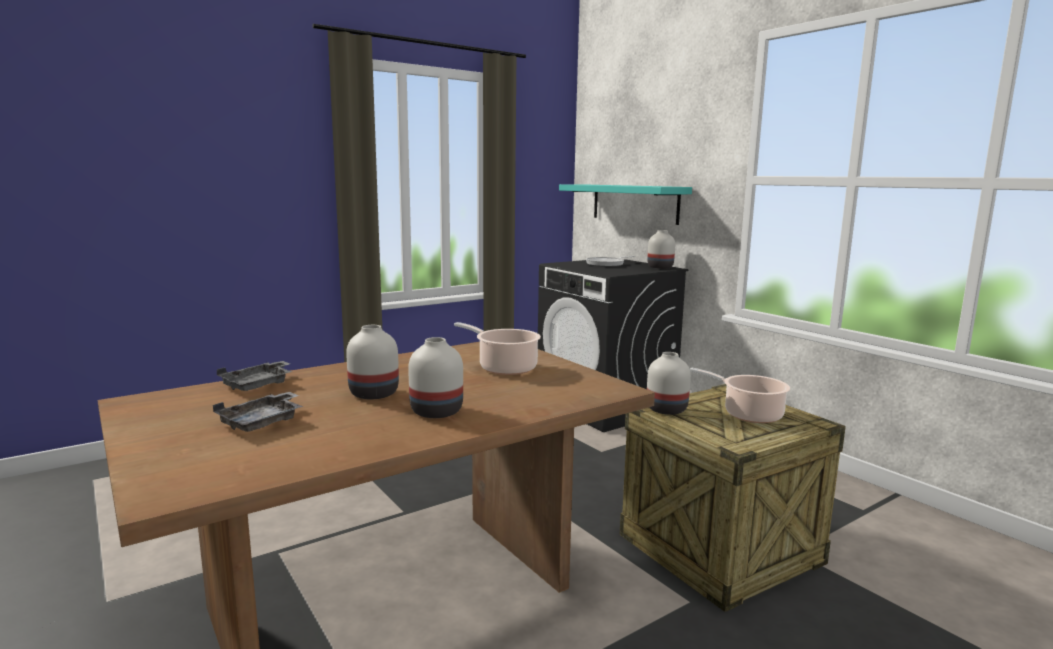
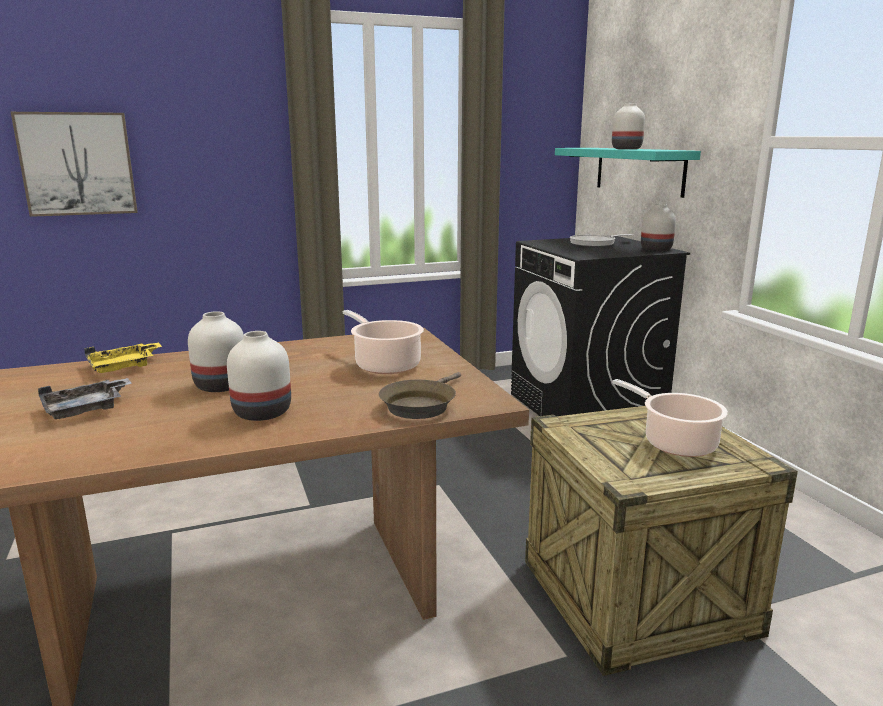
camera: 15 degrees right, 5 degrees up
grey tray [217,361,292,391] -> yellow tray [84,343,162,373]
white vase [647,352,691,415] -> white vase moved to [612,103,645,149]
none -> picture [11,112,138,217]
none -> brown frying pan [379,372,461,419]

